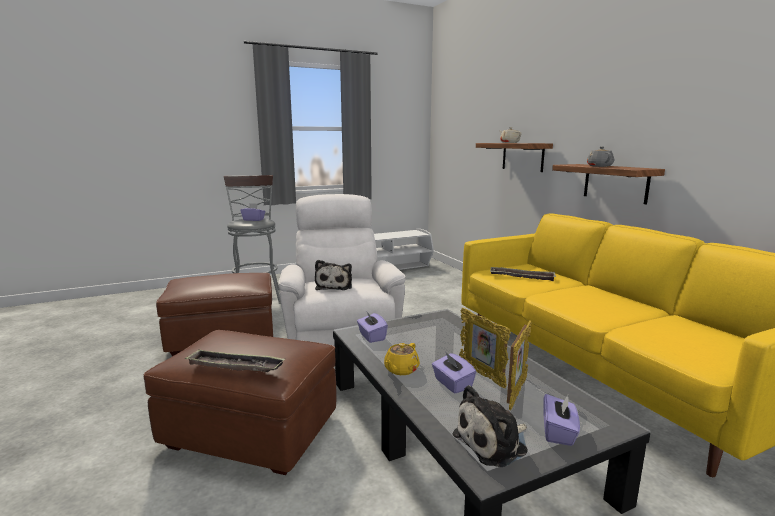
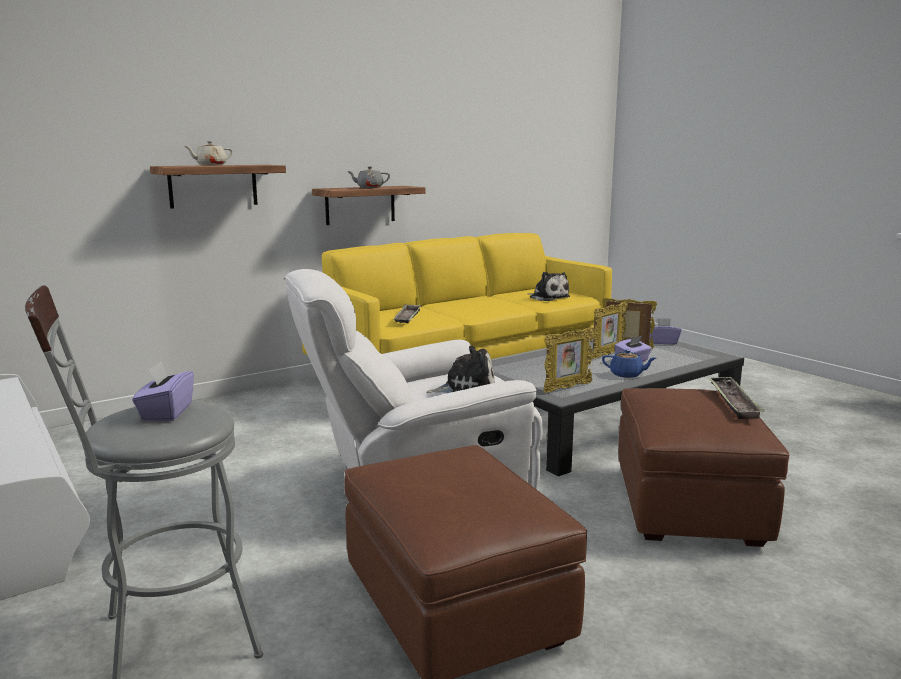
camera: 100 degrees left, 0 degrees up
purple tissue box [357,312,388,343] -> picture frame [543,327,595,393]
yellow teapot [384,343,420,375] -> blue teapot [602,349,656,378]
plush toy [453,385,528,467] -> plush toy moved to [527,272,570,301]

